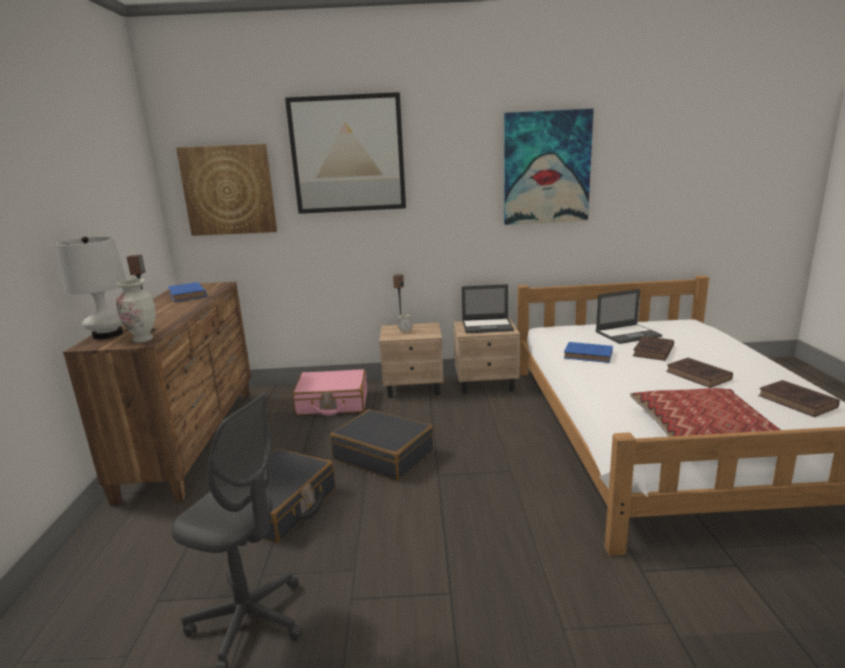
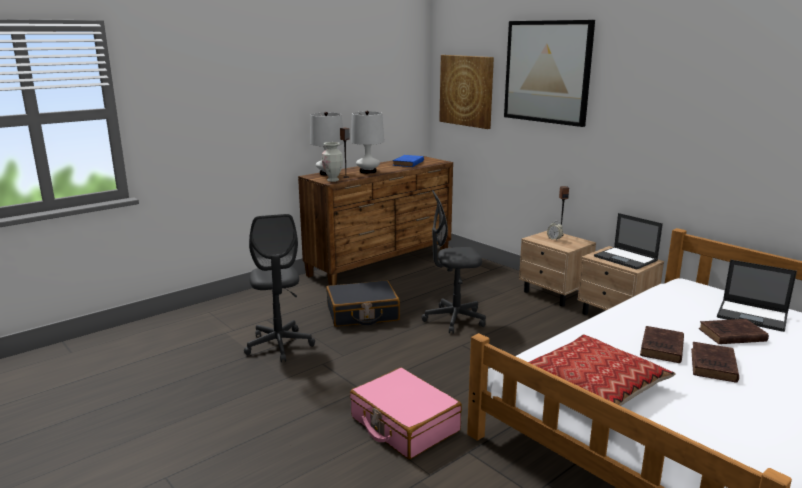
camera: 50 degrees right, 0 degrees up
pink suitcase [292,369,367,416] -> pink suitcase moved to [350,367,462,459]
black suitcase [330,409,433,480] -> grey office chair [422,190,486,334]
picture [504,108,594,225] -> none
blue book [564,342,613,363] -> none
brown book [758,380,840,417] -> brown book moved to [640,326,684,363]
none -> white table lamp [351,111,384,174]

